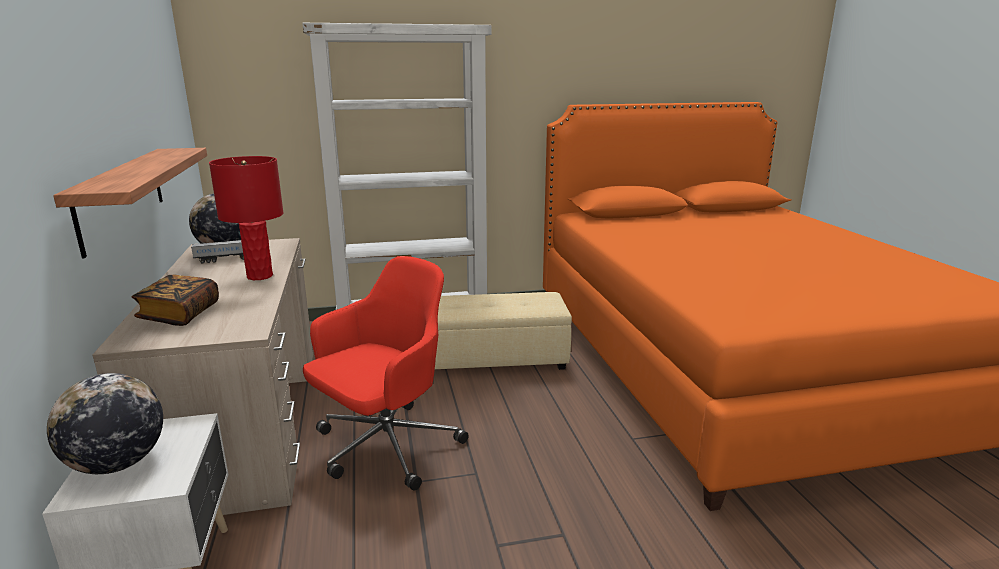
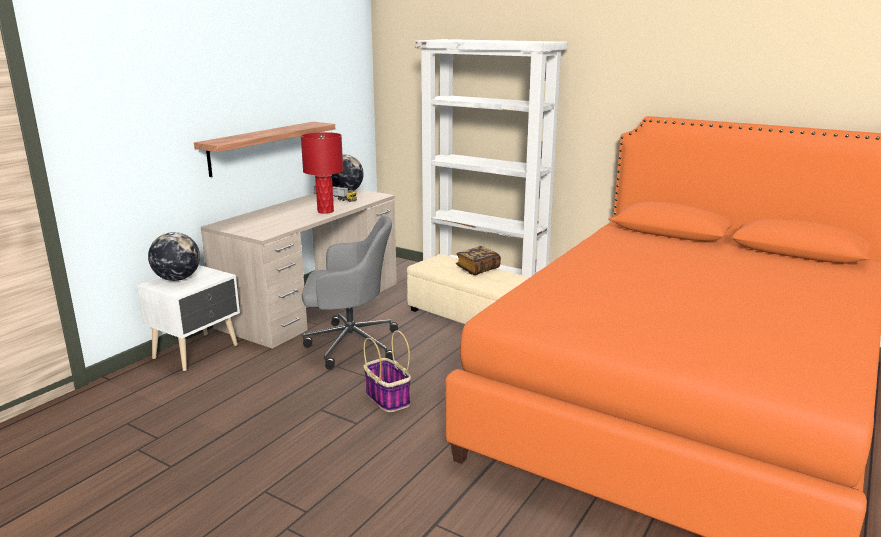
camera: 45 degrees right, 0 degrees up
book [132,275,219,326] -> book moved to [456,246,501,275]
red office chair [303,256,469,491] -> grey office chair [302,216,398,369]
none -> basket [363,330,411,412]

